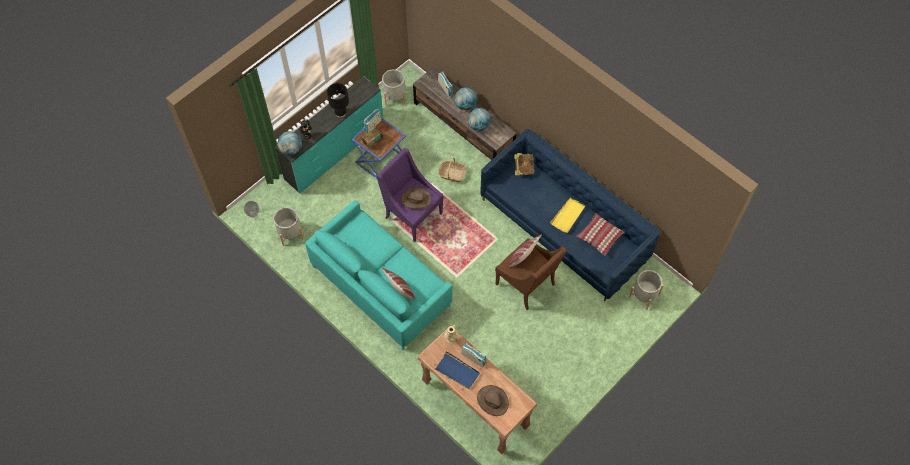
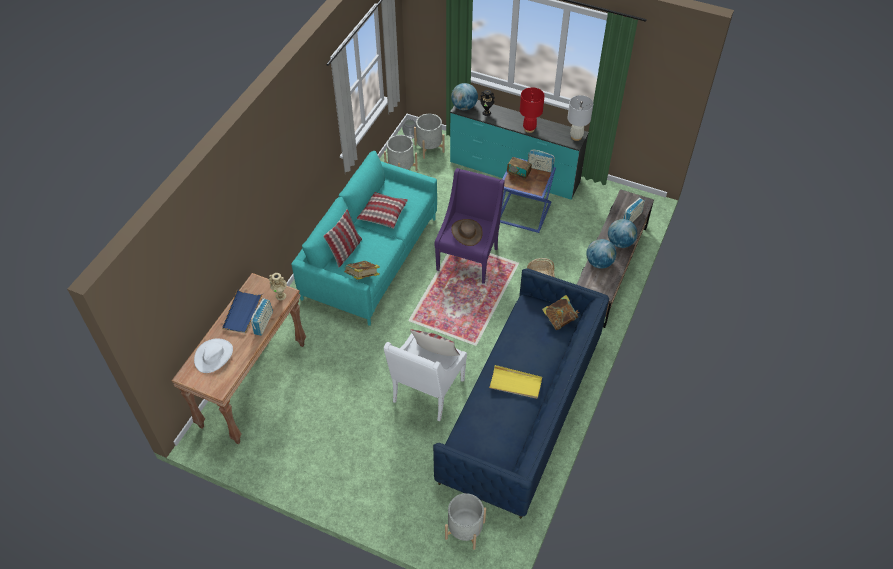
camera: 70 degrees right, 10 degrees down
black table lamp [327,83,349,118] -> red table lamp [520,87,545,133]
grey planter [382,69,406,106] -> grey planter moved to [414,114,444,159]
brown hat [477,385,509,416] -> white hat [194,338,233,373]
brown armchair [495,238,567,310] -> white armchair [384,333,467,421]
pillow [576,213,624,256] -> pillow moved to [357,192,408,229]
none -> book [344,261,380,280]
none -> white table lamp [567,95,593,141]

